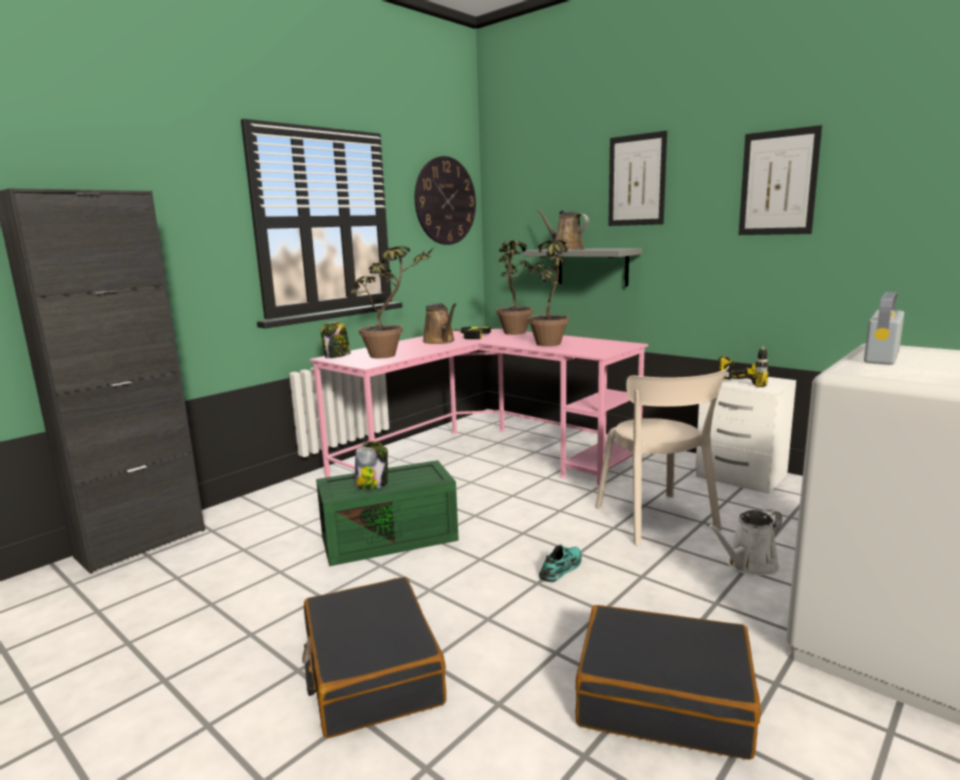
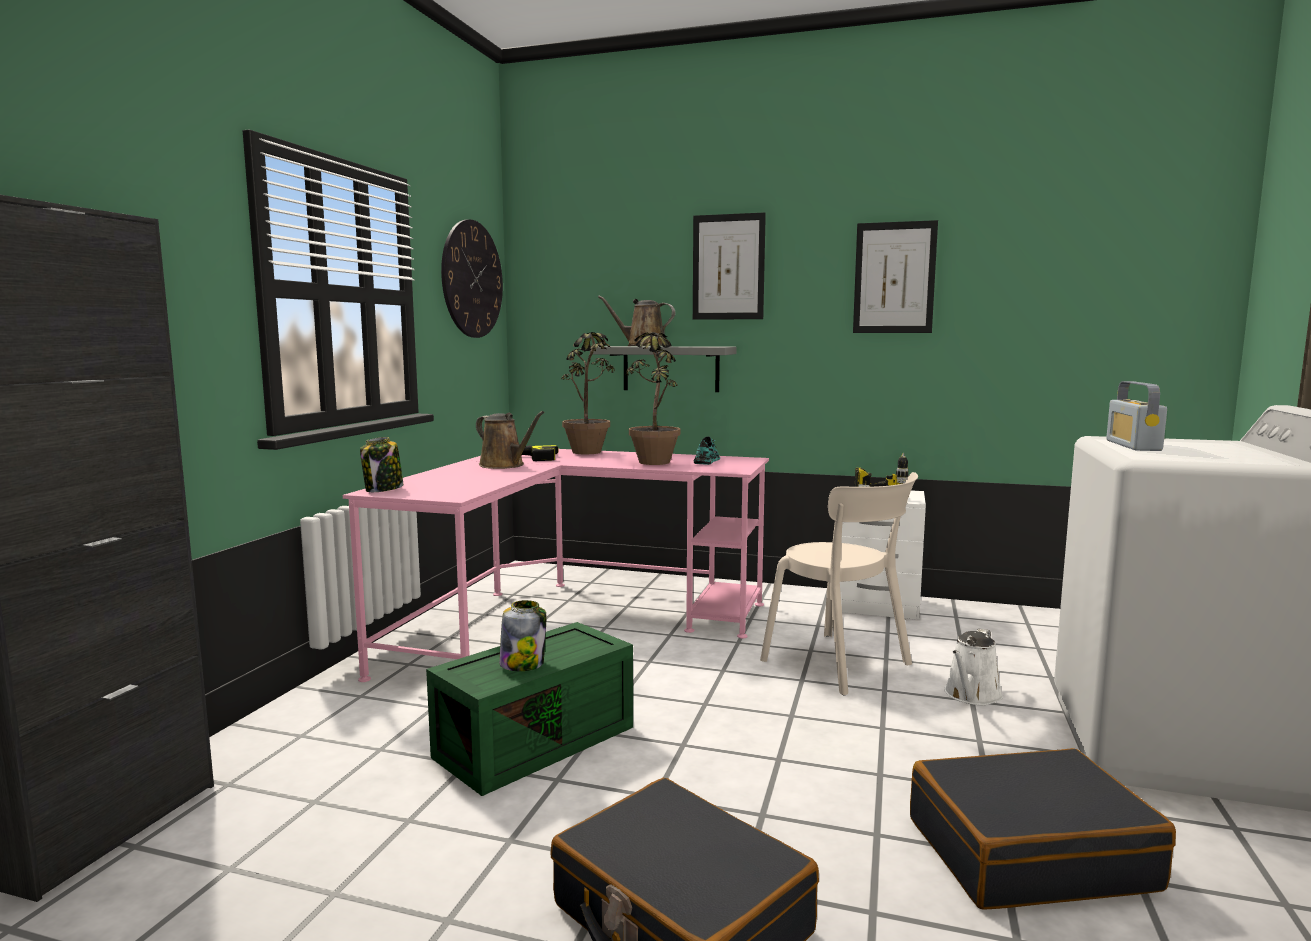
camera: 25 degrees left, 5 degrees down
potted plant [350,246,435,358] -> none
turquoise shoe [539,544,582,582] -> turquoise shoe moved to [694,436,720,465]

